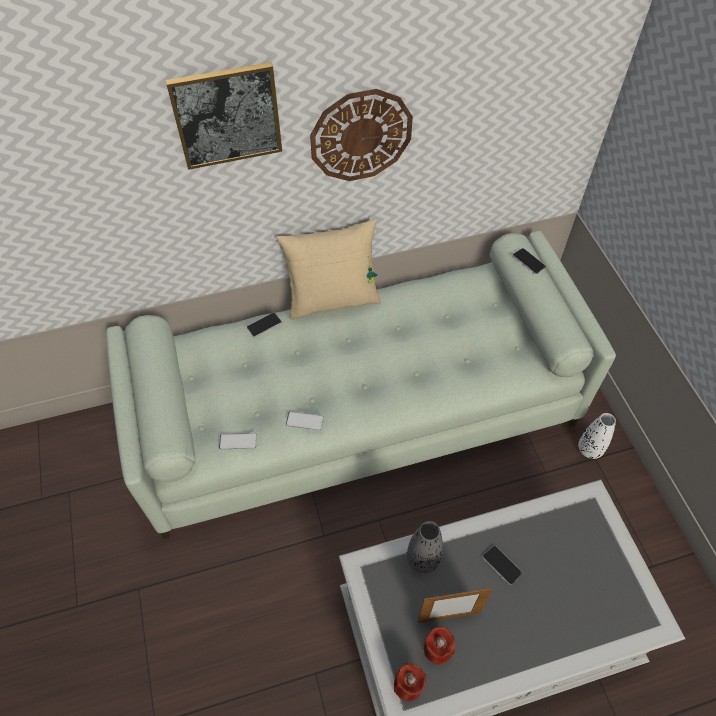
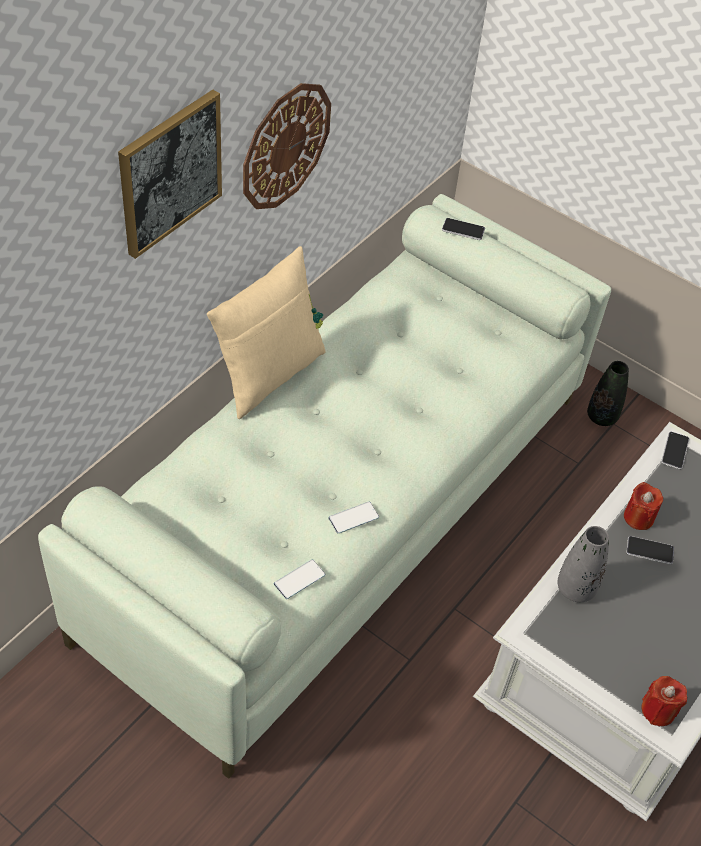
camera: 40 degrees left, 5 degrees down
phone [247,313,282,337] -> phone moved to [661,432,689,469]
picture frame [418,588,493,623] -> none
red candle [424,627,455,664] -> red candle moved to [624,482,663,530]
white vase [578,413,616,459] -> black vase [587,361,629,426]

